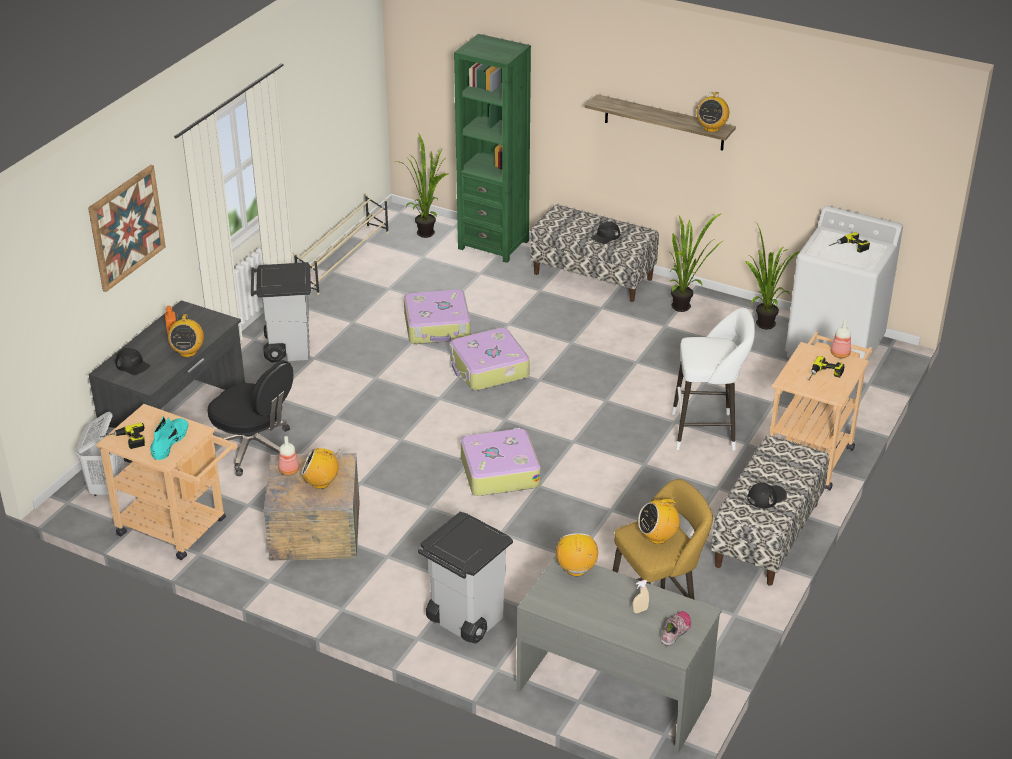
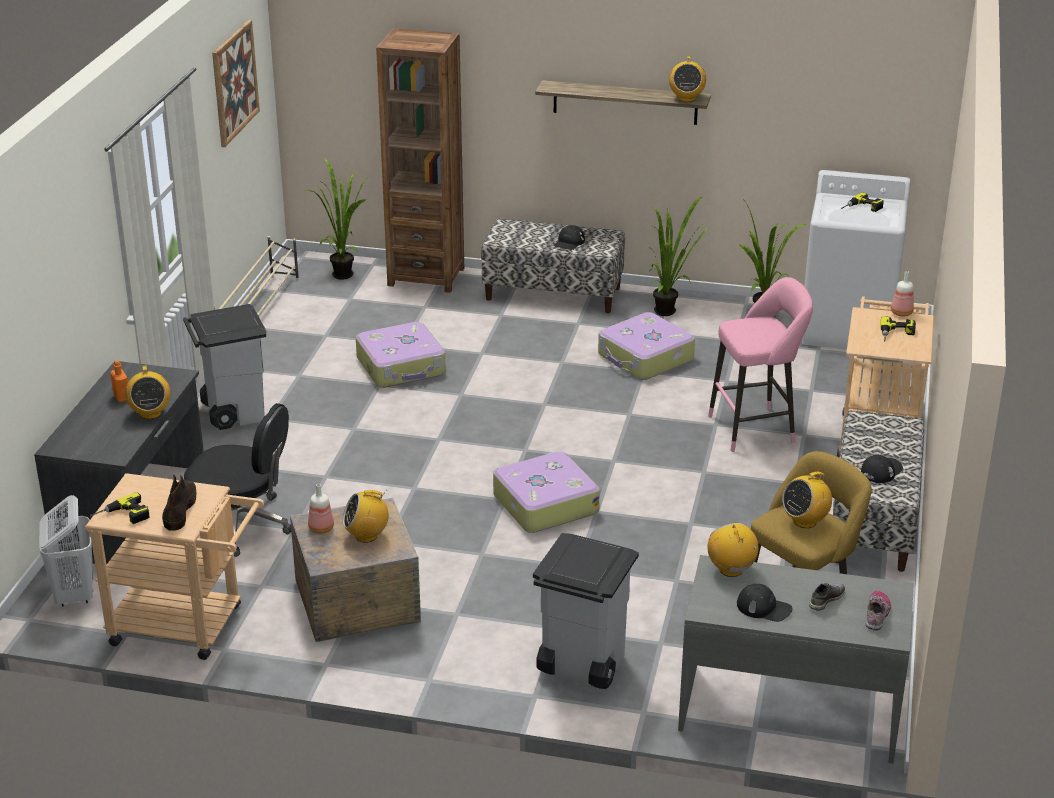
camera: 15 degrees left, 5 degrees down
picture [88,165,166,292] -> picture moved to [212,20,260,147]
black cap [115,348,150,375] -> black cap moved to [737,584,792,622]
turquoise boot [150,416,188,460] -> brown boot [162,475,196,531]
suitcase [449,328,530,391] -> suitcase moved to [598,312,695,380]
green bookcase [454,34,531,263] -> brown bookcase [376,28,464,293]
beige spray bottle [633,580,649,613] -> grey shoe [809,583,845,611]
white stool [672,308,755,450] -> pink stool [708,277,813,452]

